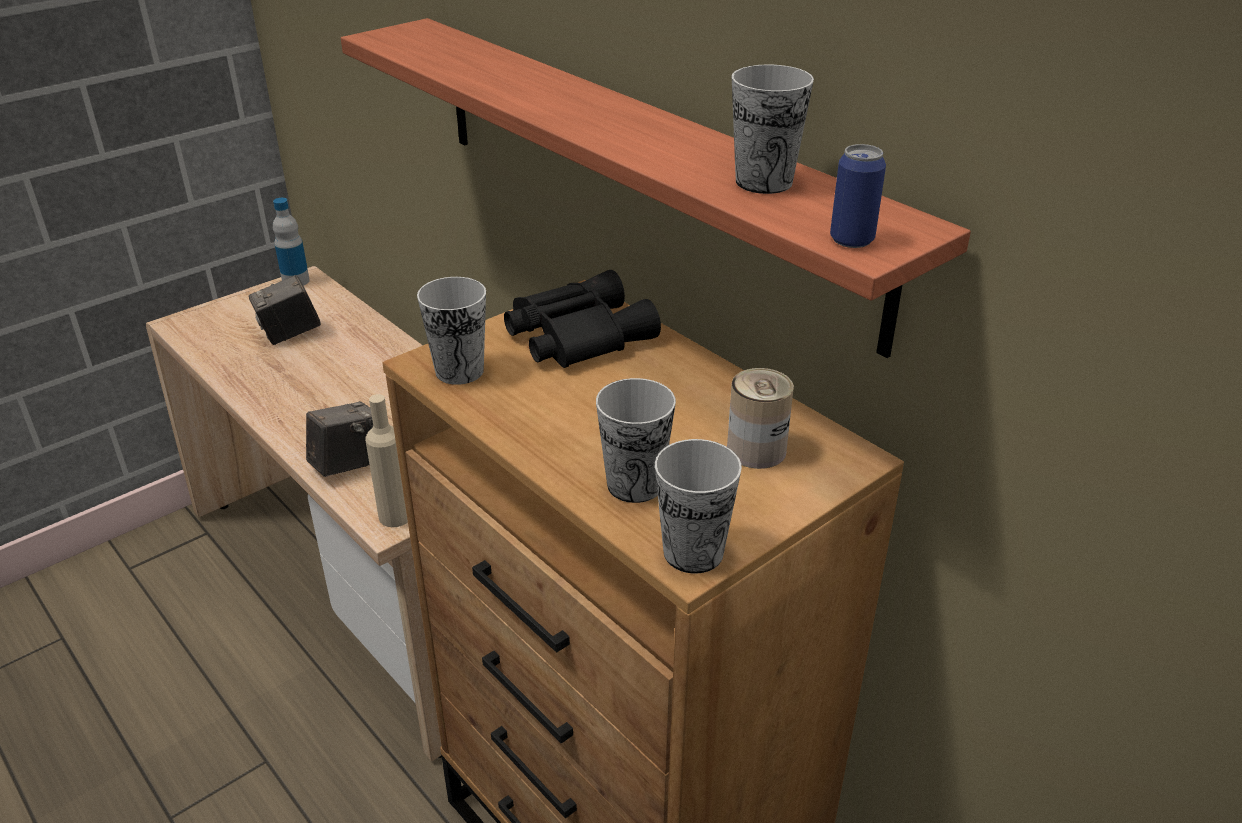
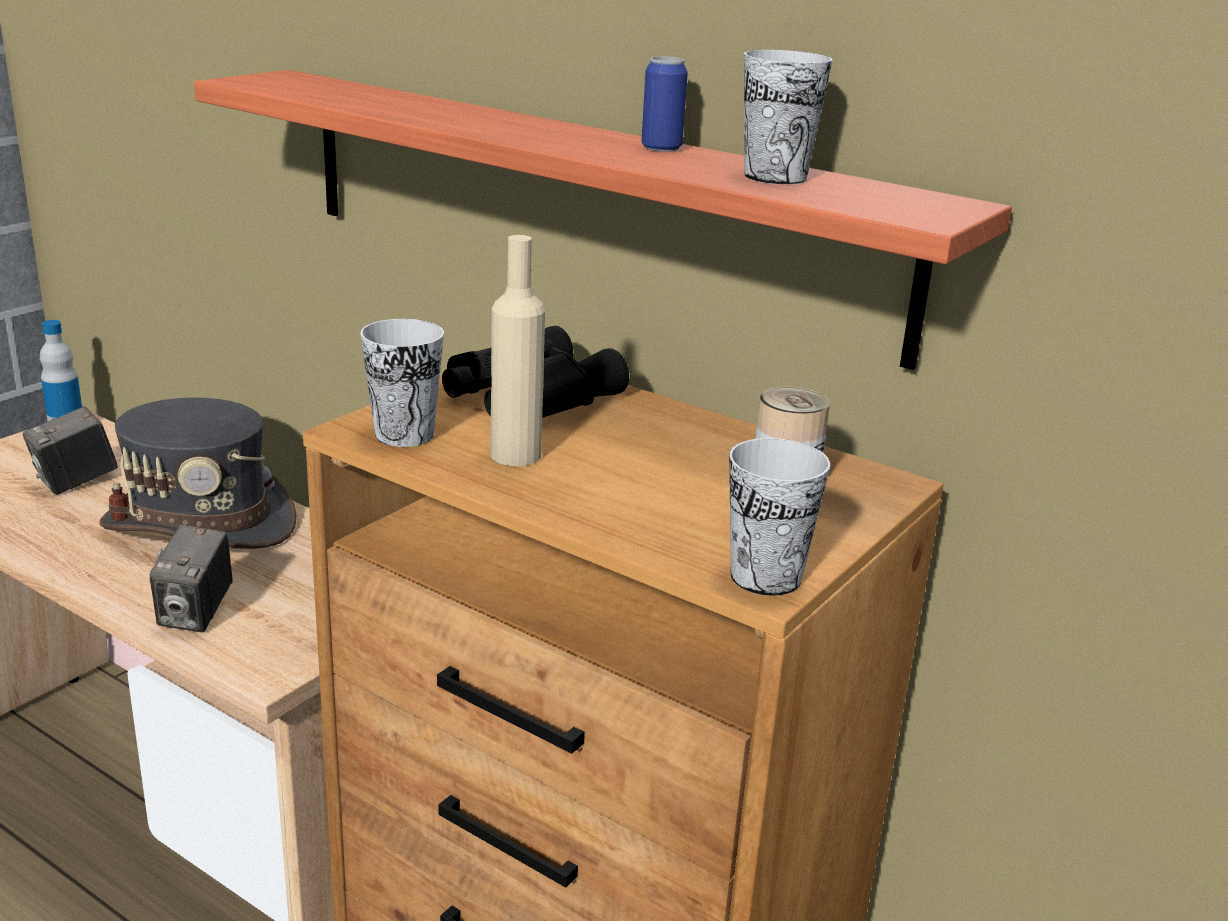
camera: 15 degrees left, 10 degrees down
camera [306,401,373,477] -> camera turned 150 degrees clockwise [150,525,233,632]
beige bottle [365,394,408,527] -> beige bottle moved to [490,235,545,466]
cup [596,378,676,503] -> none
can [830,144,886,248] -> can moved to [642,56,688,152]
none -> grey hat [99,397,297,549]

